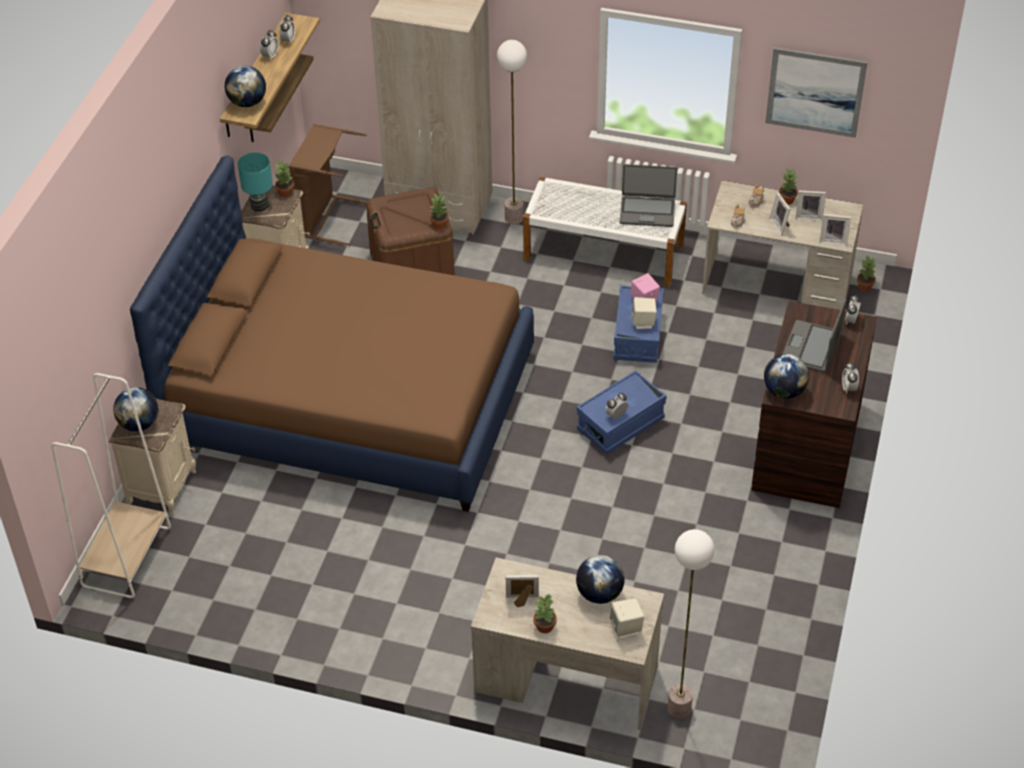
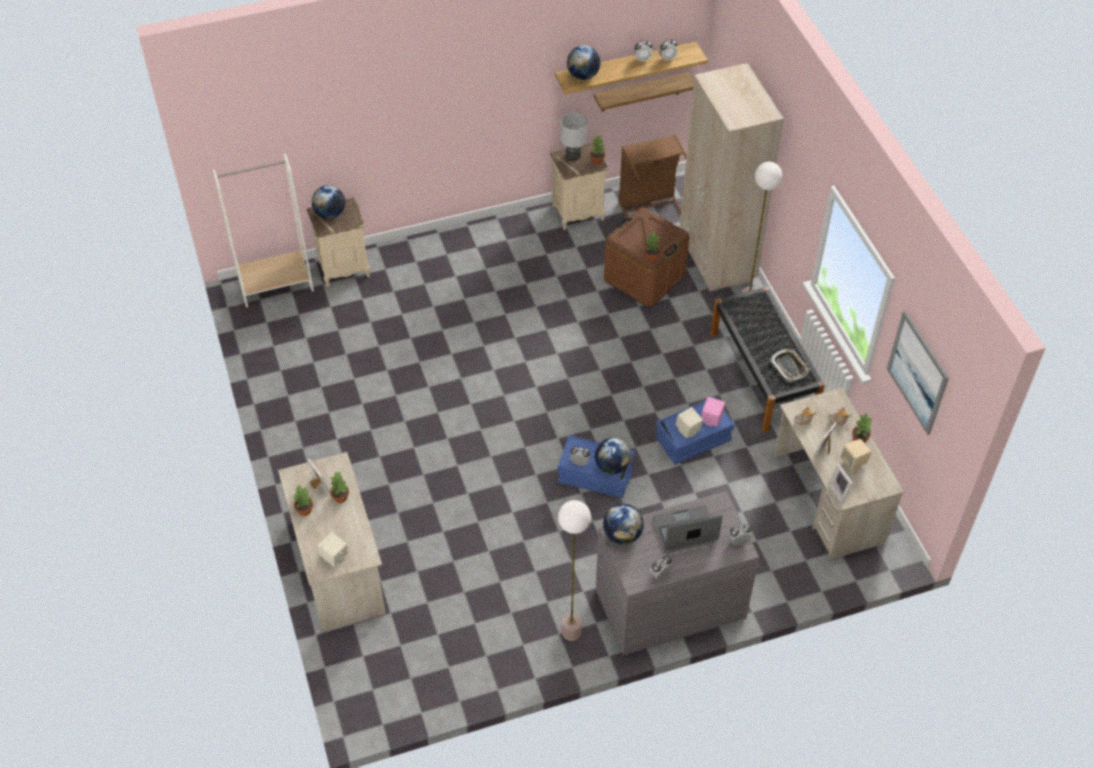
camera: 55 degrees right, 5 degrees up
brown bed [130,155,534,512] -> none
turquoise table lamp [238,153,273,211] -> grey table lamp [561,113,587,161]
white bench [523,176,687,286] -> black bench [711,286,825,432]
globe [576,555,625,604] -> globe moved to [595,438,631,474]
laptop [620,164,677,227] -> tray [769,348,810,382]
floor lamp [668,529,715,719] -> floor lamp moved to [558,500,591,641]
brown dresser [752,301,877,508] -> grey dresser [596,491,759,656]
picture frame [795,191,826,221] -> beige speaker [840,439,871,471]
potted plant [857,256,876,291] -> potted plant moved to [330,472,349,503]

